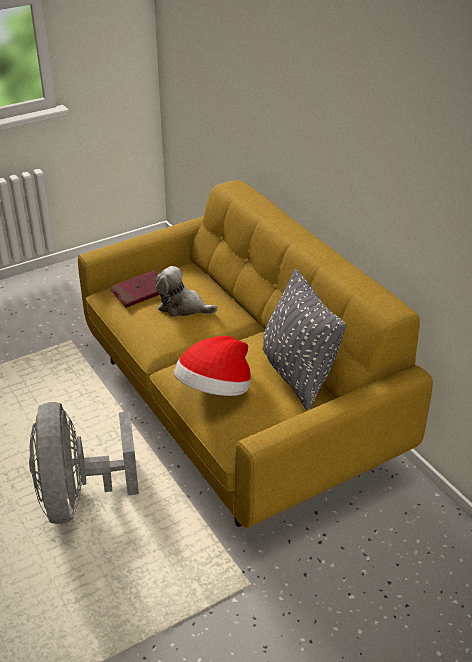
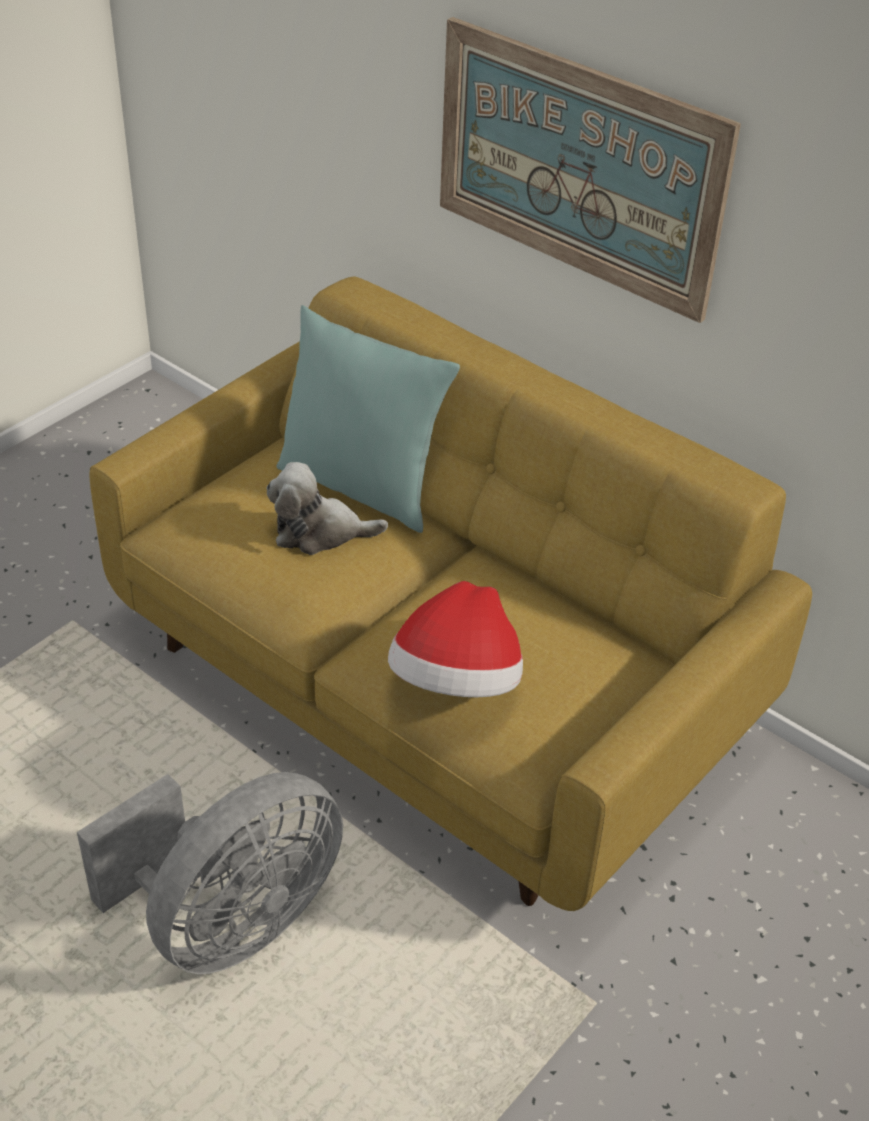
camera: 20 degrees left, 5 degrees up
grey fan [29,402,139,524] -> grey fan turned 105 degrees counterclockwise [77,772,343,974]
red book [110,270,160,308] -> none
grey pillow [263,269,346,410] -> none
none -> turquoise pillow [276,305,460,533]
none -> picture [440,17,741,323]

